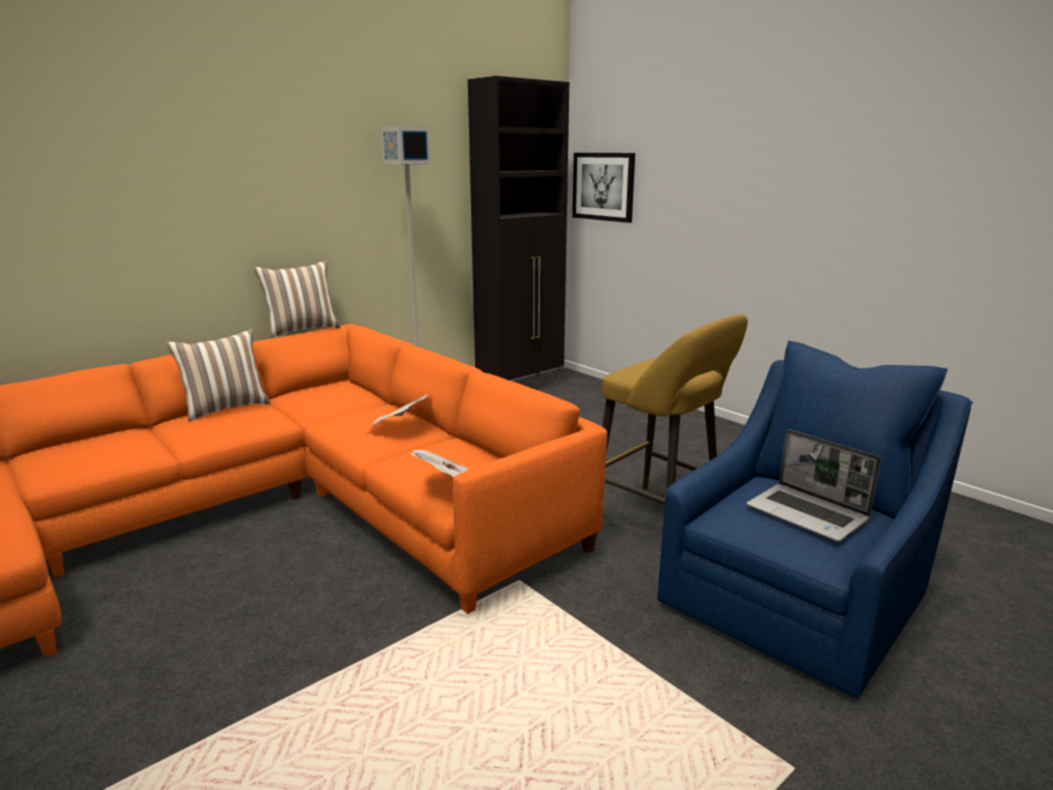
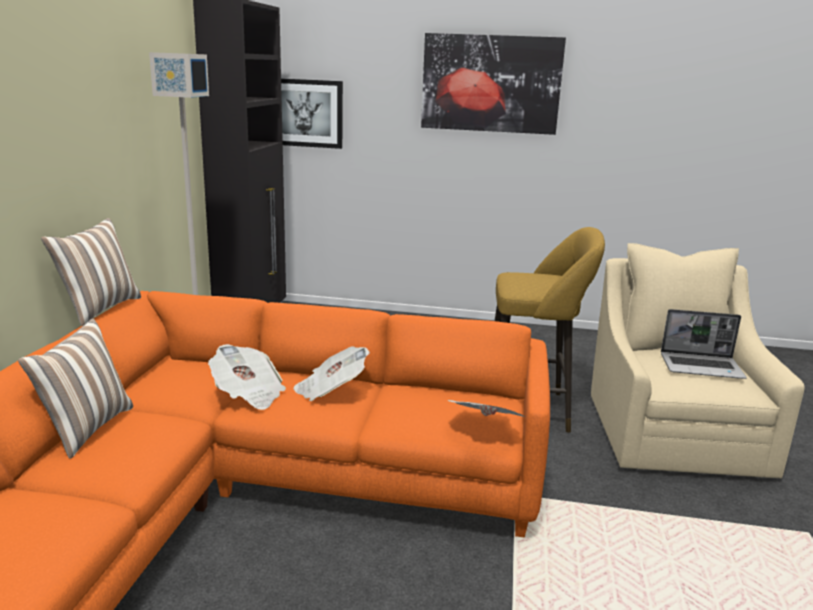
camera: 40 degrees left, 0 degrees up
blue armchair [657,341,973,699] -> beige armchair [591,243,805,478]
none -> newspaper [208,344,286,410]
none -> picture [421,33,566,135]

